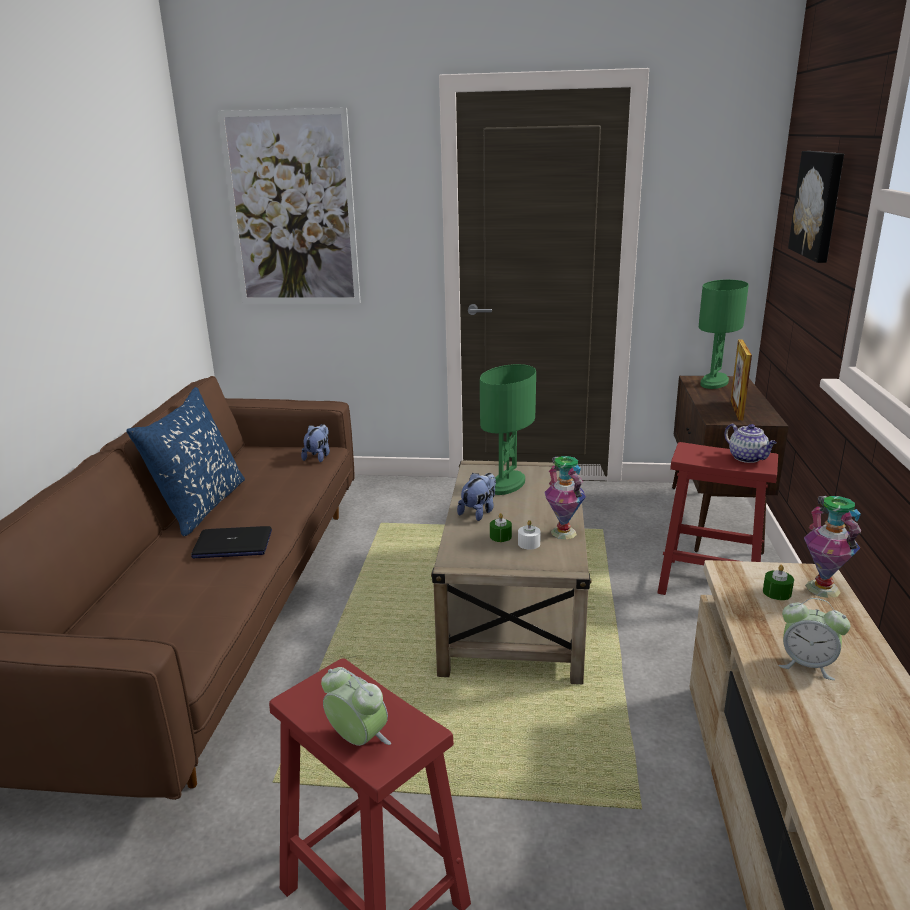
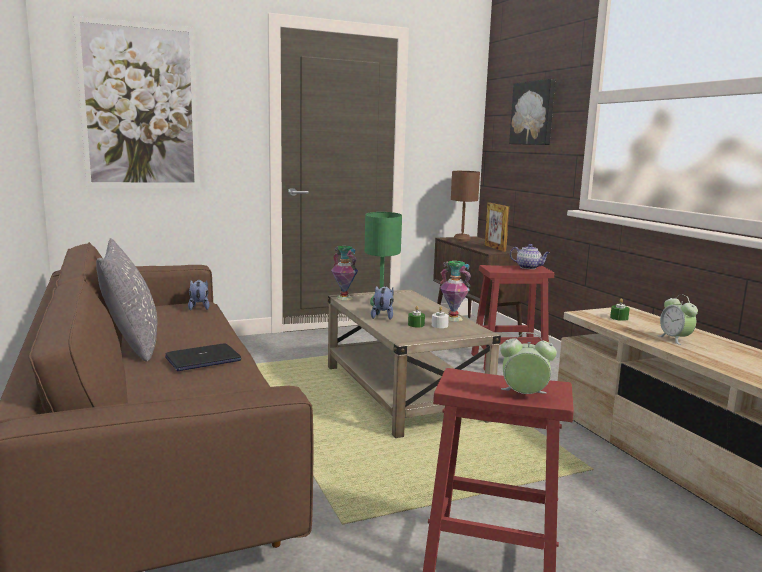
camera: 30 degrees left, 10 degrees down
blue pillow [126,387,245,536] -> grey pillow [96,238,157,361]
green table lamp [699,280,749,389] -> brown table lamp [451,171,480,242]
alarm clock [778,598,851,680] -> alarm clock turned 75 degrees clockwise [657,294,698,345]
vase [804,496,861,598] -> vase moved to [331,246,358,300]

